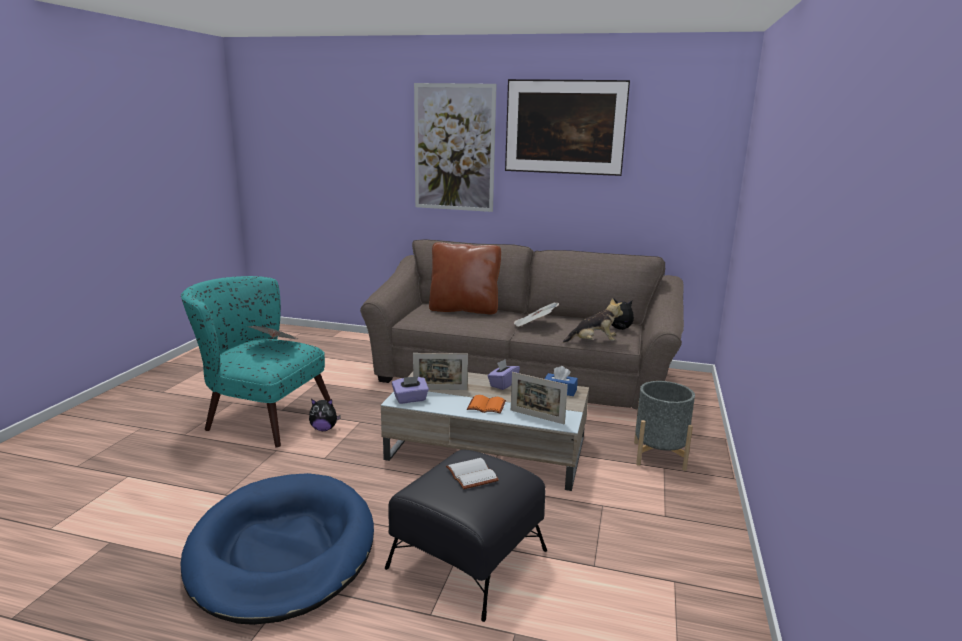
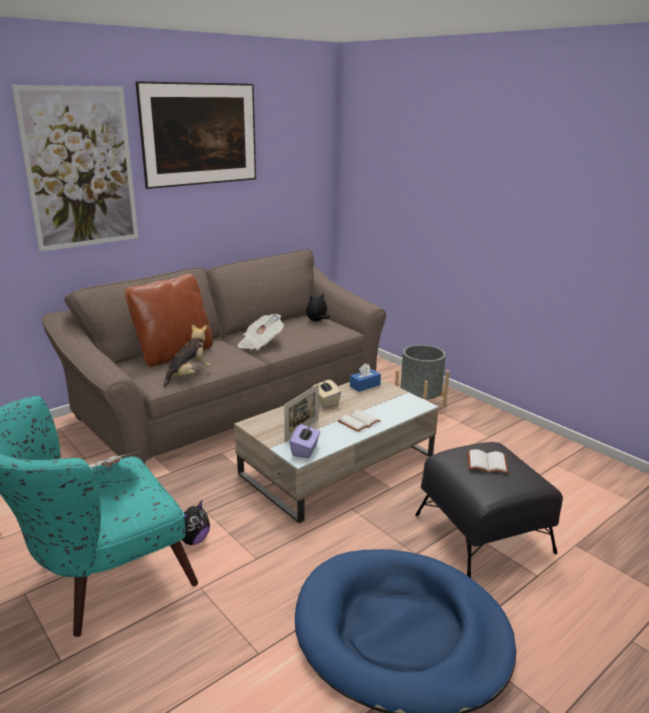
camera: 55 degrees left, 5 degrees up
orange book [467,395,506,414] -> white book [338,410,381,432]
purple tissue box [488,359,520,390] -> beige tissue box [313,379,341,407]
picture frame [511,372,568,424] -> none
plush toy [563,298,623,343] -> plush toy moved to [163,324,211,388]

